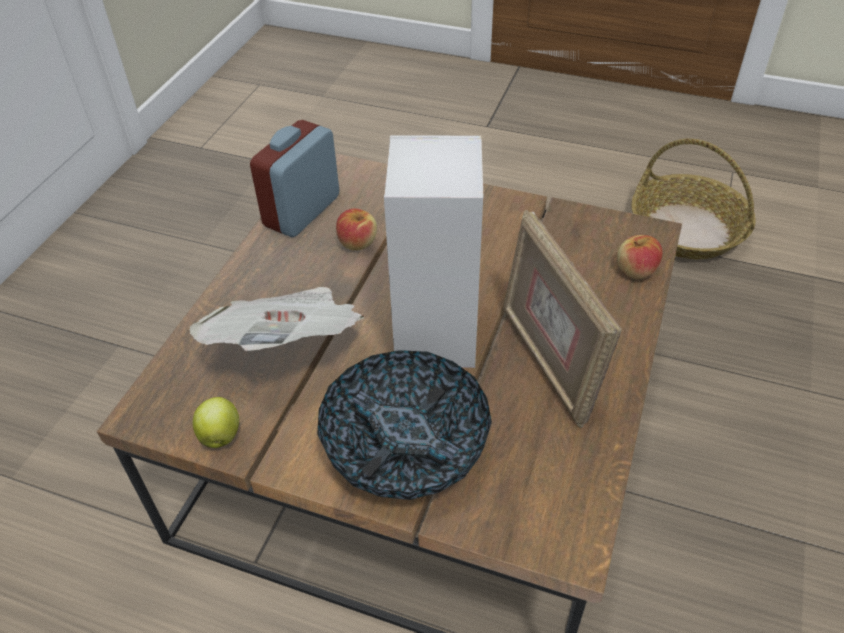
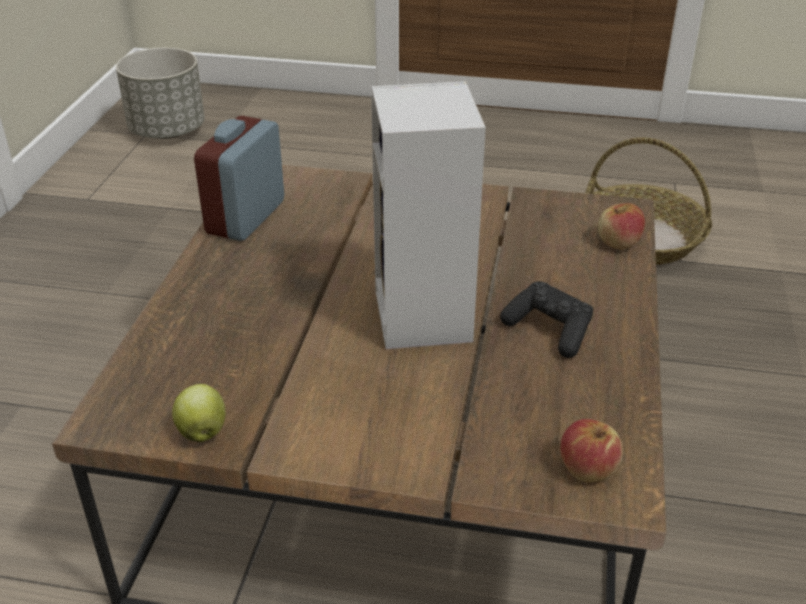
camera: 10 degrees left, 10 degrees down
newspaper [189,287,364,351] -> none
bowl [318,350,492,500] -> none
apple [336,208,377,250] -> apple moved to [560,419,623,482]
picture frame [503,210,622,428] -> black game controller [500,281,593,358]
none -> grey planter [116,48,205,139]

